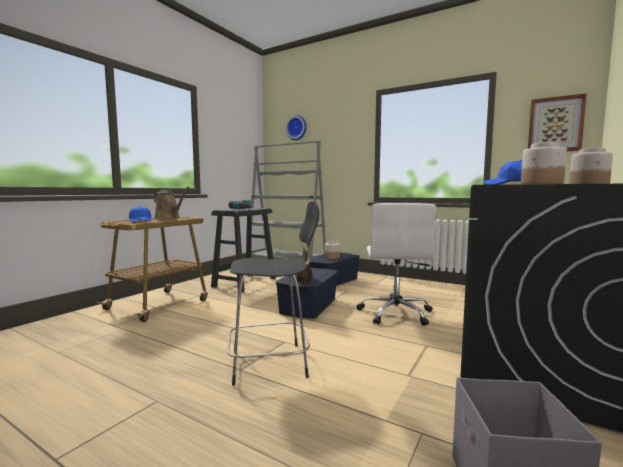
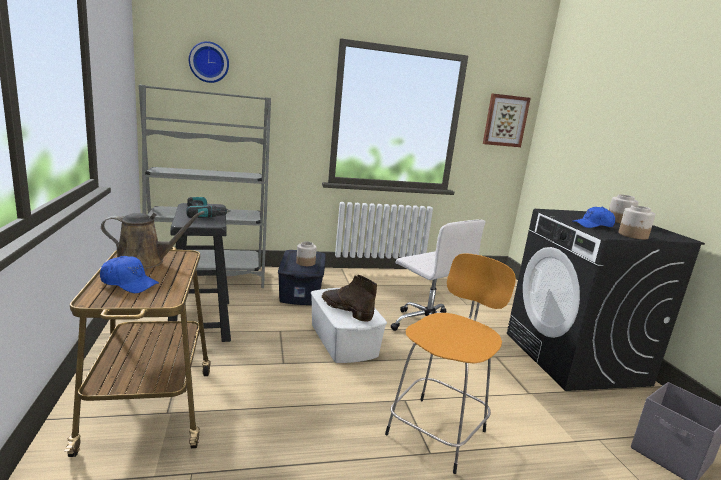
camera: 45 degrees left, 10 degrees up
black stool [227,202,319,386] -> orange stool [385,253,516,474]
blue storage box [275,268,338,319] -> white storage box [311,288,387,363]

